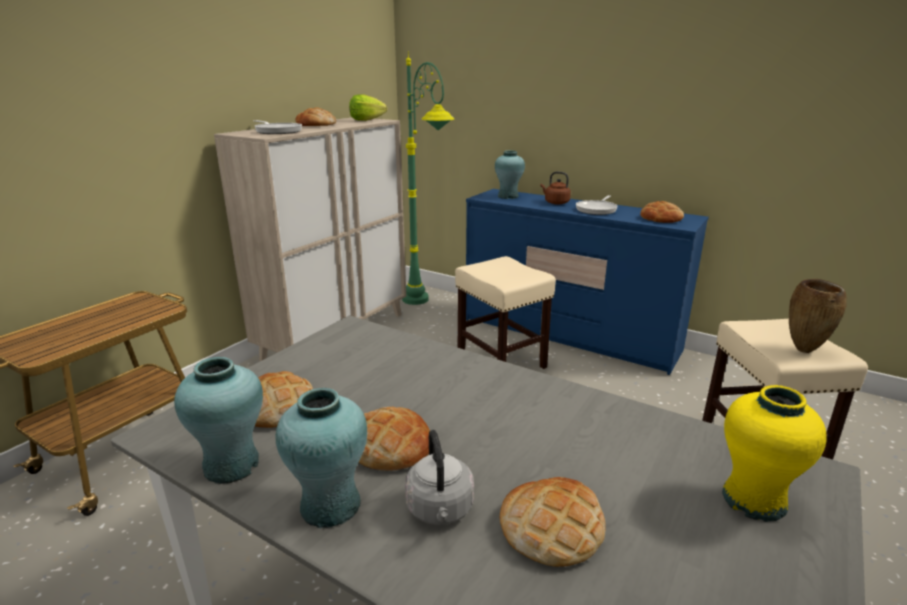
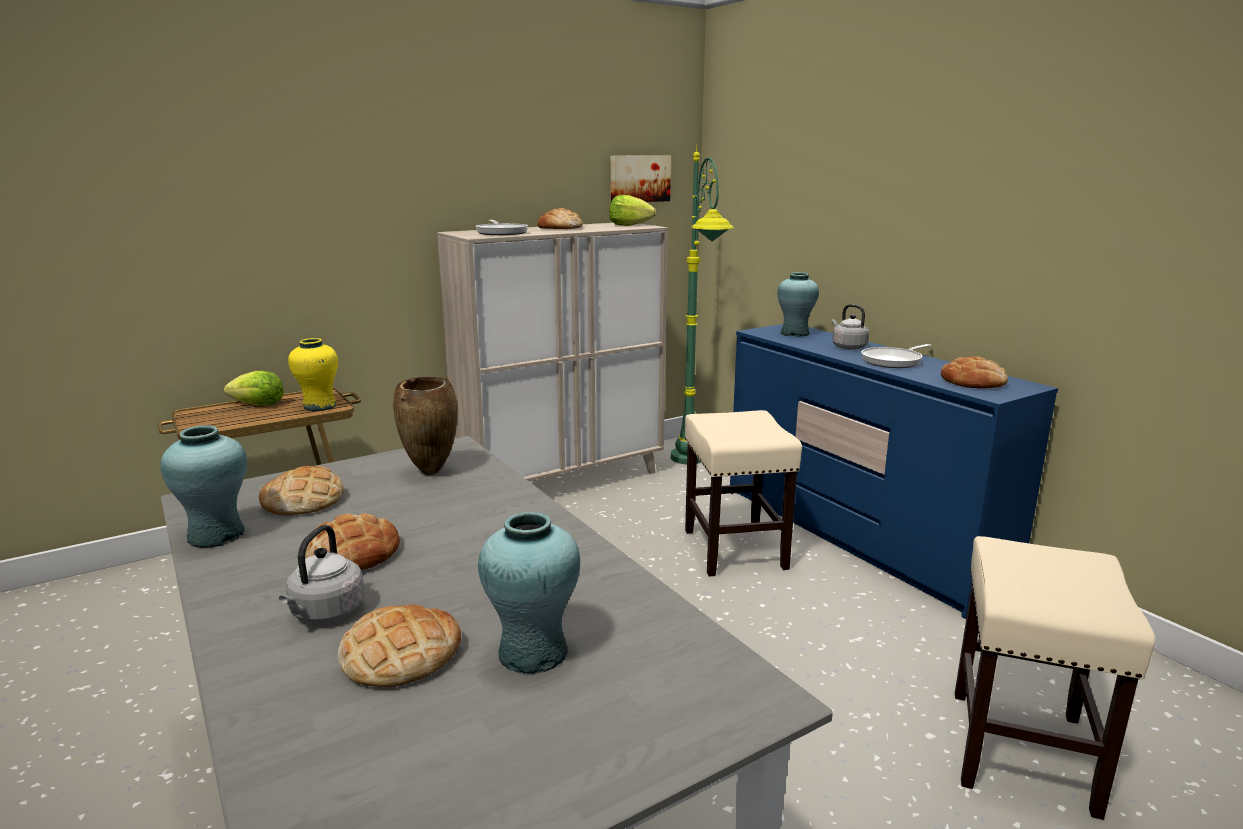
camera: 25 degrees right, 5 degrees down
turquoise vase [275,388,367,528] -> turquoise vase moved to [478,512,580,674]
brown kettle [541,172,571,205] -> grey kettle [832,304,869,350]
yellow vase [722,385,826,522] -> yellow vase moved to [288,338,338,411]
brown vase [789,279,847,353] -> brown vase moved to [393,377,458,475]
none -> lettuce [224,371,284,405]
none -> picture [611,156,671,202]

